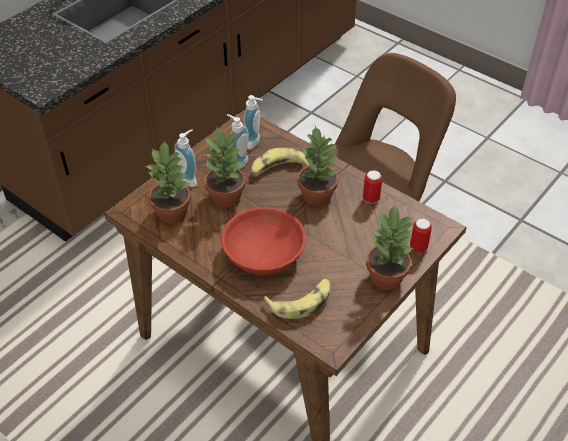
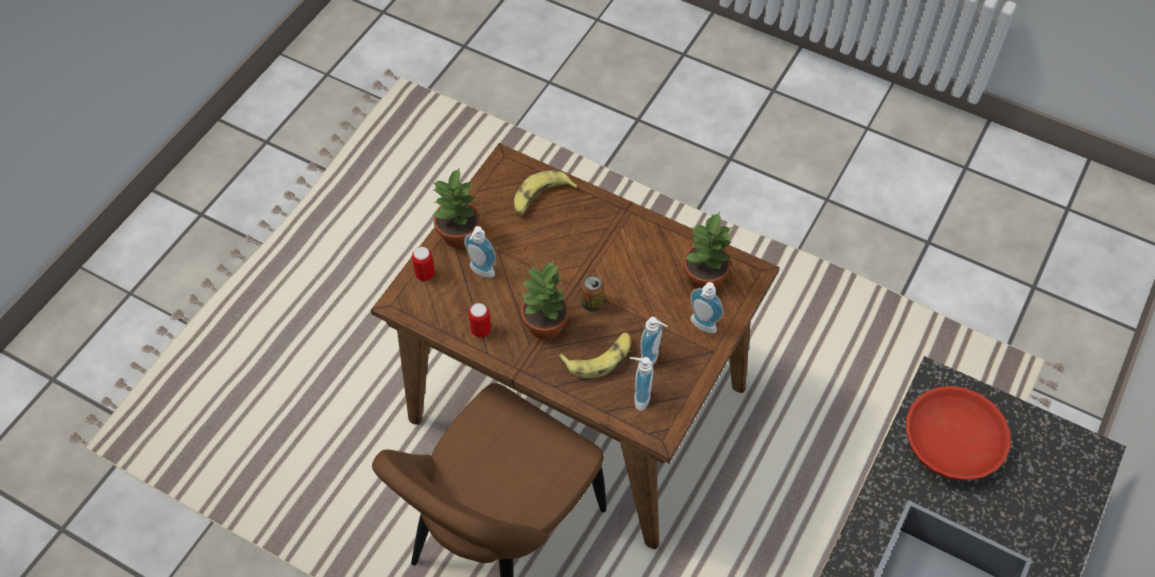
camera: 170 degrees right, 10 degrees up
potted plant [204,127,246,207] -> none
red bowl [221,207,306,275] -> red bowl moved to [906,386,1011,481]
none -> soap dispenser [464,226,496,278]
none -> can [581,275,604,312]

